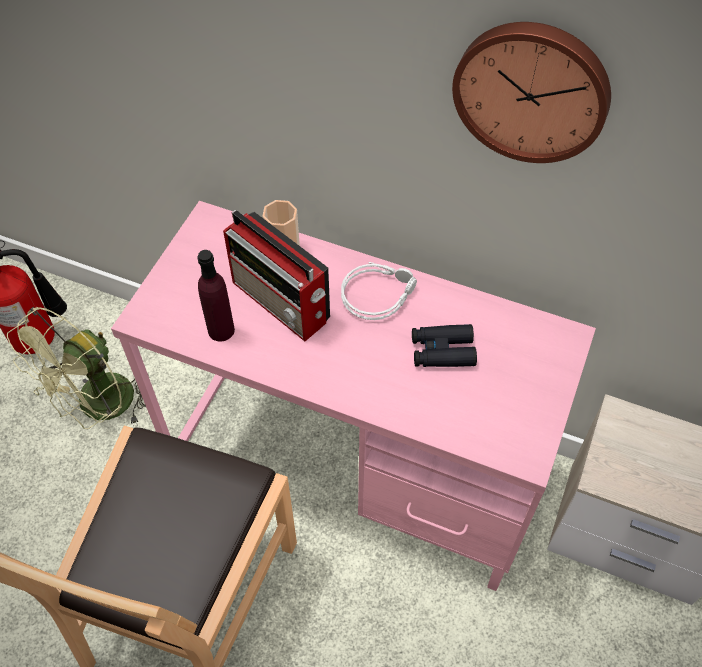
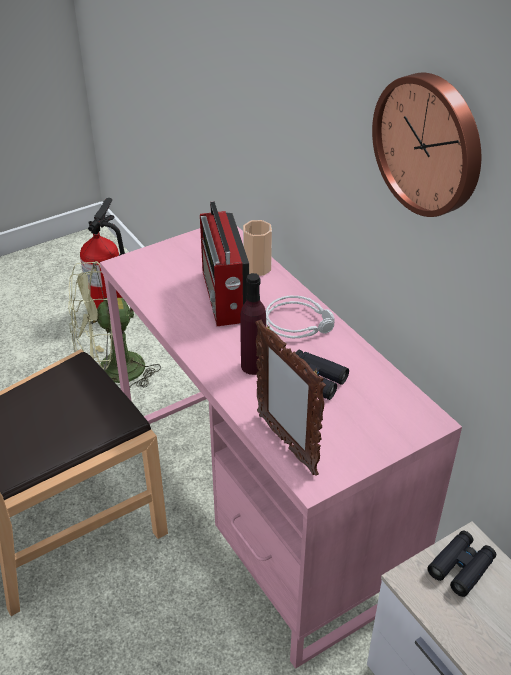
camera: 35 degrees right, 15 degrees down
purple bottle [197,250,235,341] -> purple bottle moved to [240,273,266,375]
none -> picture frame [255,320,326,476]
none -> black binoculars [427,531,496,597]

